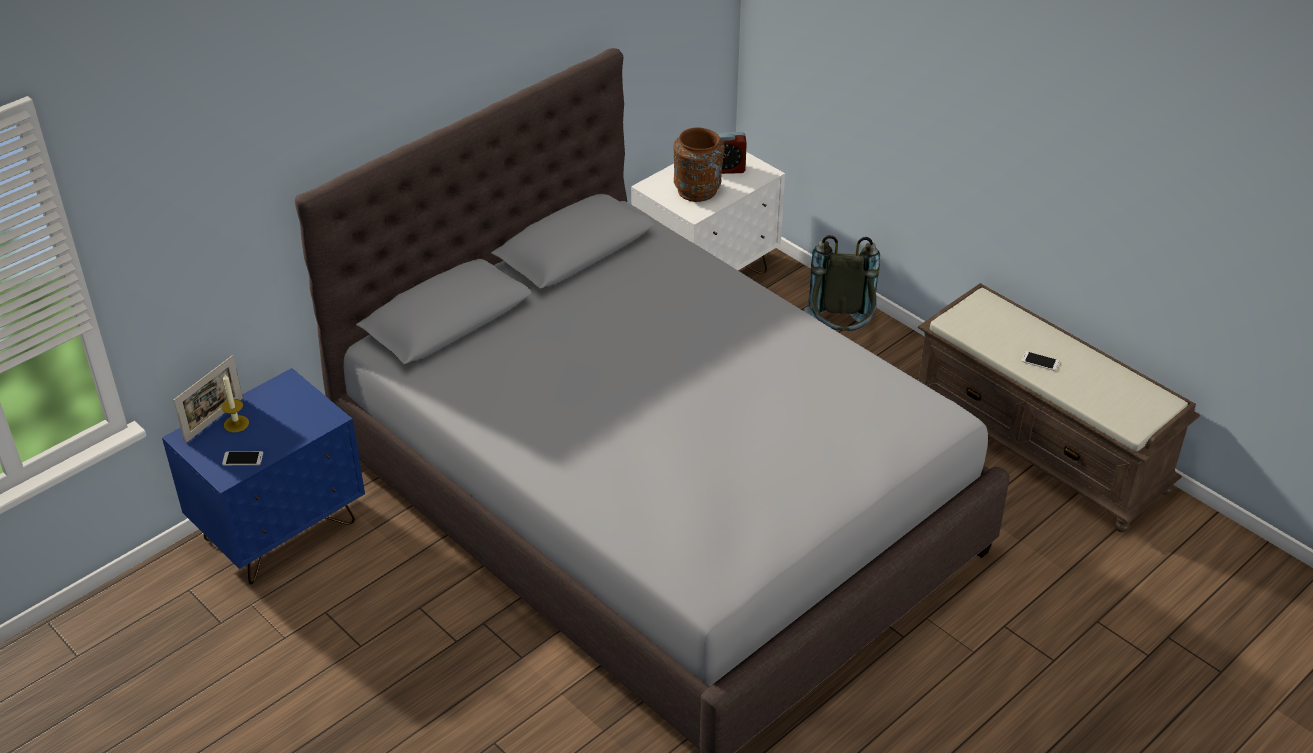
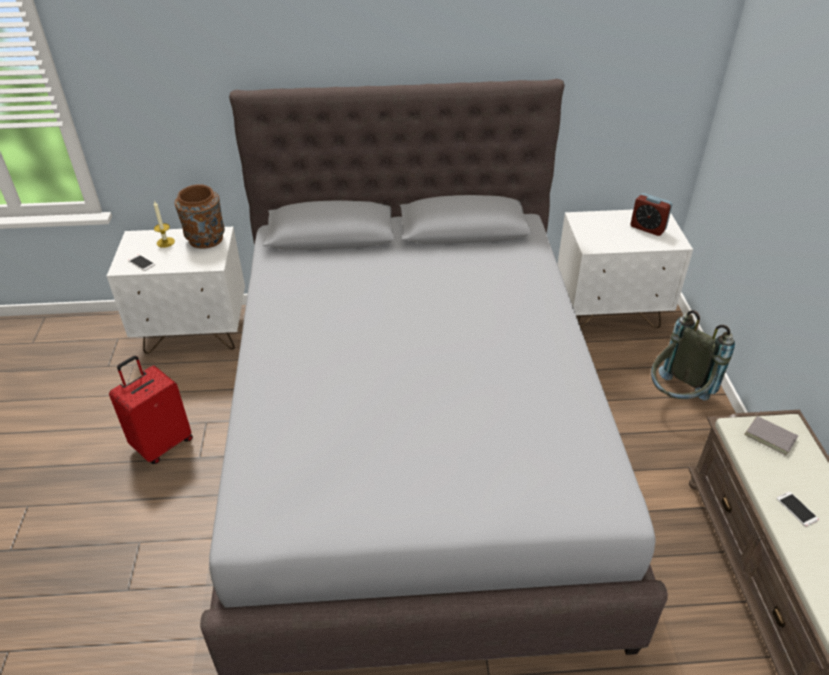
camera: 40 degrees right, 0 degrees up
blue nightstand [162,368,365,584] -> white nightstand [107,227,245,354]
picture frame [174,355,243,443] -> none
brown vase [673,127,725,202] -> brown vase moved to [175,184,225,249]
none -> red suitcase [109,356,193,464]
none -> grey book [744,411,798,456]

